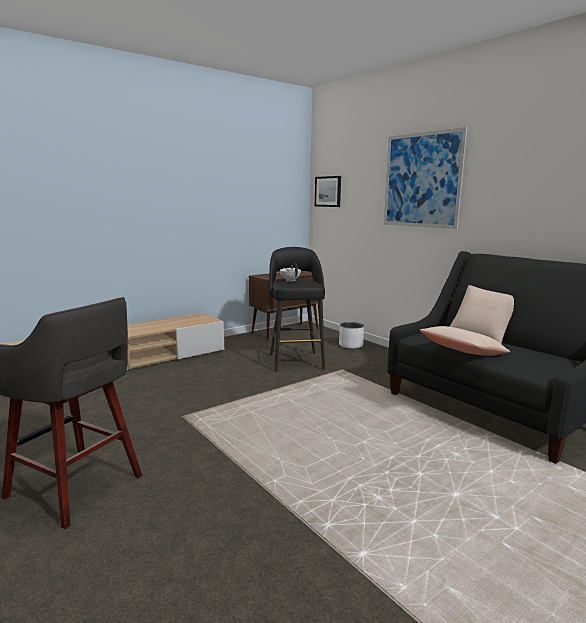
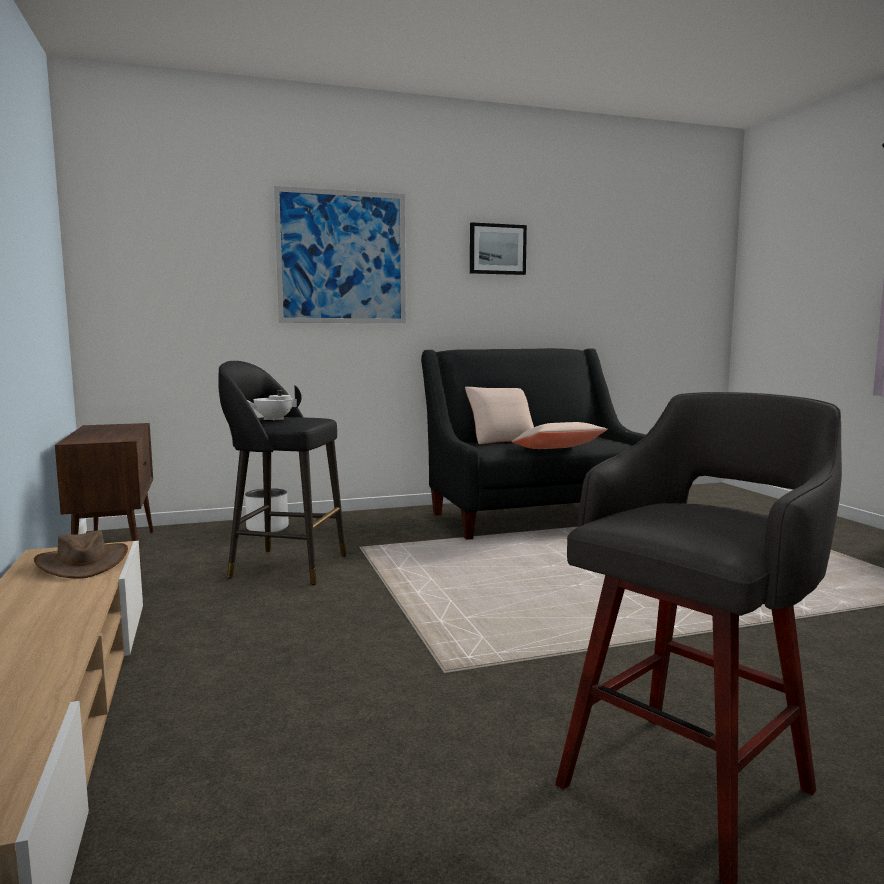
camera: 70 degrees left, 5 degrees down
picture [315,176,341,207] -> picture moved to [470,222,527,275]
none -> brown hat [34,530,128,578]

